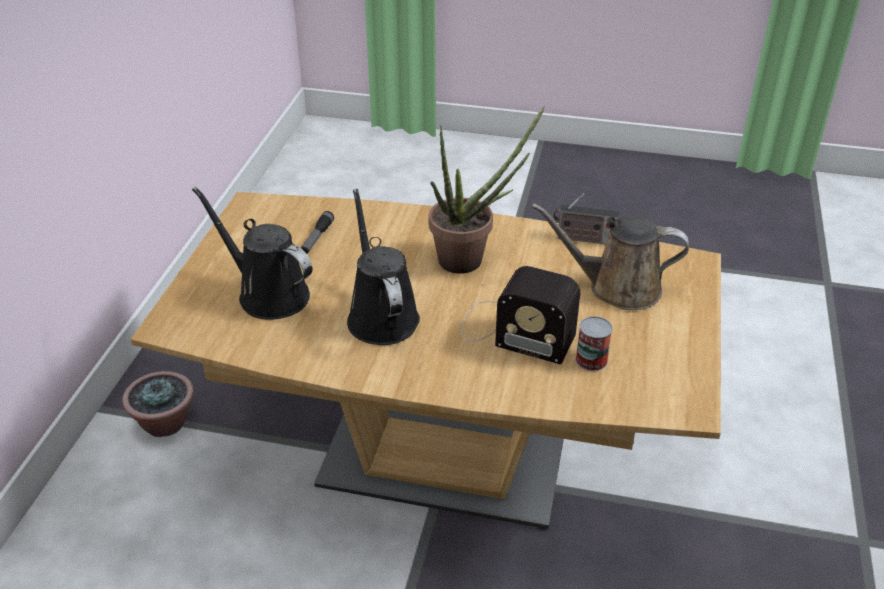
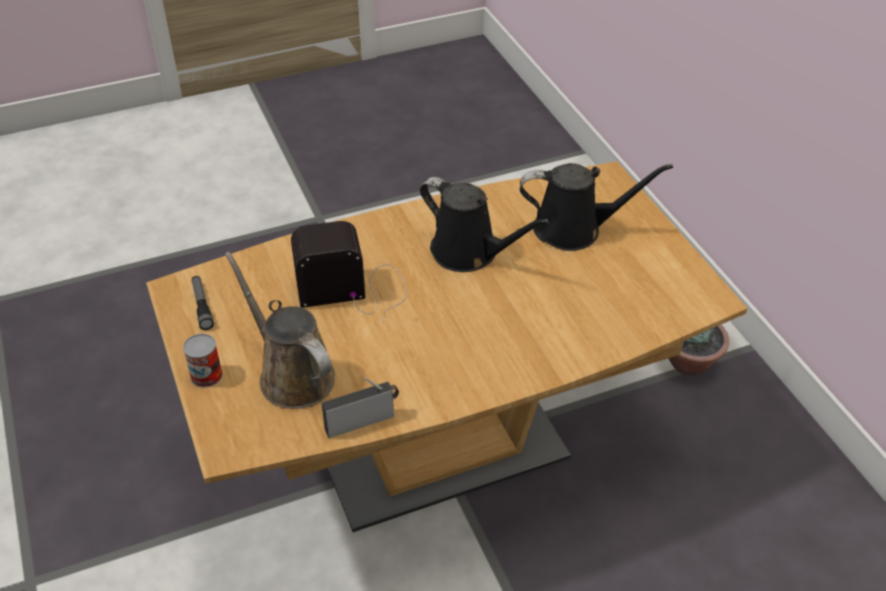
camera: 145 degrees right, 5 degrees up
flashlight [301,211,334,254] -> flashlight moved to [192,276,214,330]
potted plant [428,106,545,274] -> none
brown watering can [532,203,689,310] -> brown watering can turned 105 degrees counterclockwise [225,251,335,409]
can [576,316,613,371] -> can moved to [183,334,223,388]

